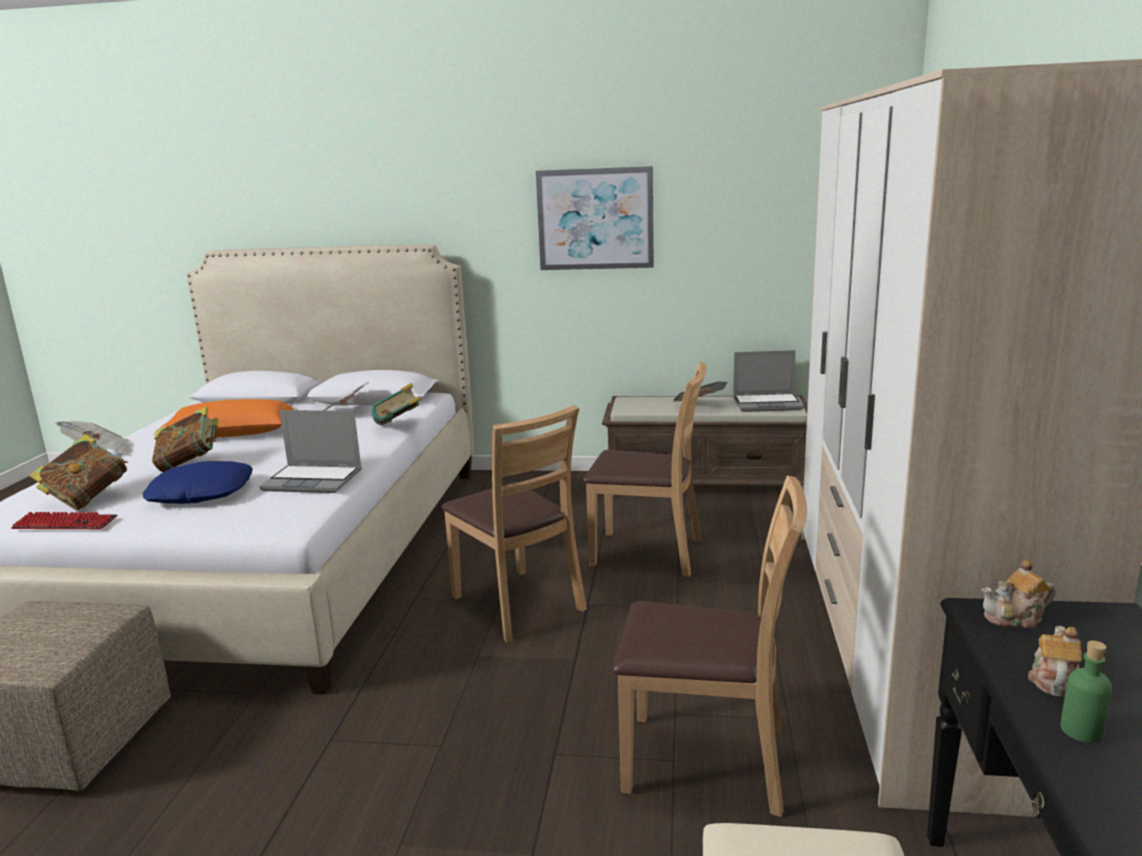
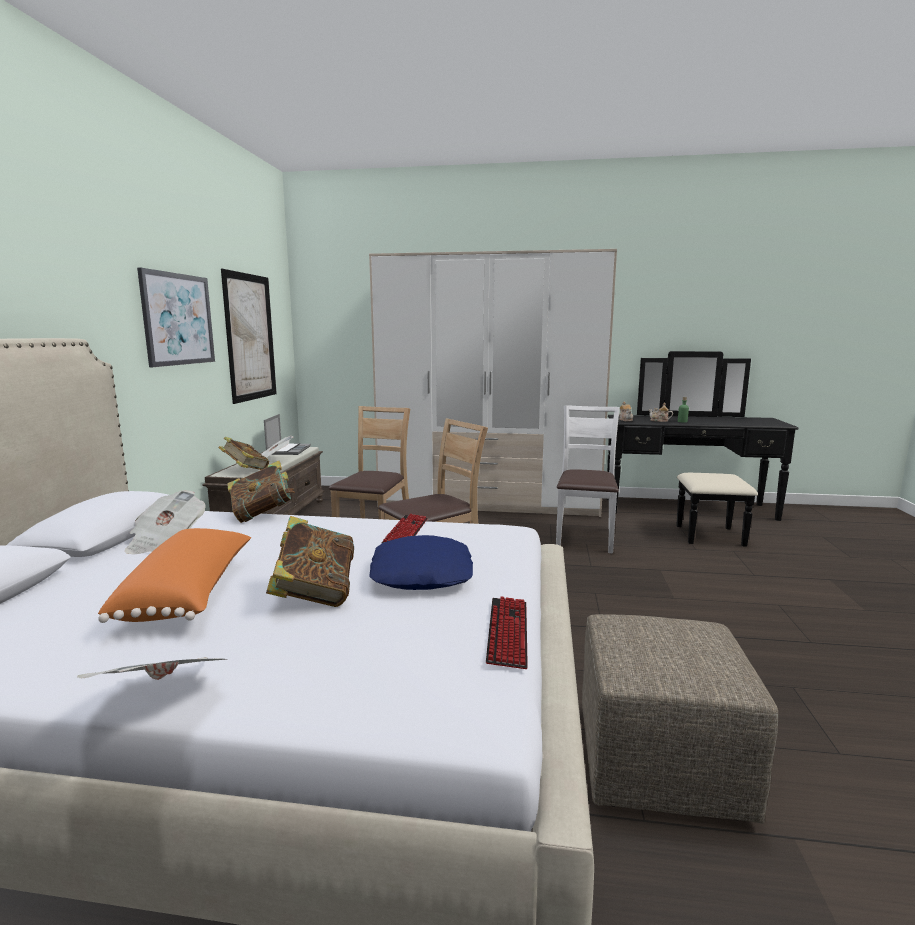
camera: 90 degrees left, 5 degrees down
book [29,434,128,511] -> book moved to [219,437,269,470]
laptop [259,410,362,493] -> keyboard [382,514,428,543]
brown chair [613,475,807,817] -> white chair [556,405,620,553]
none -> picture [221,269,277,404]

